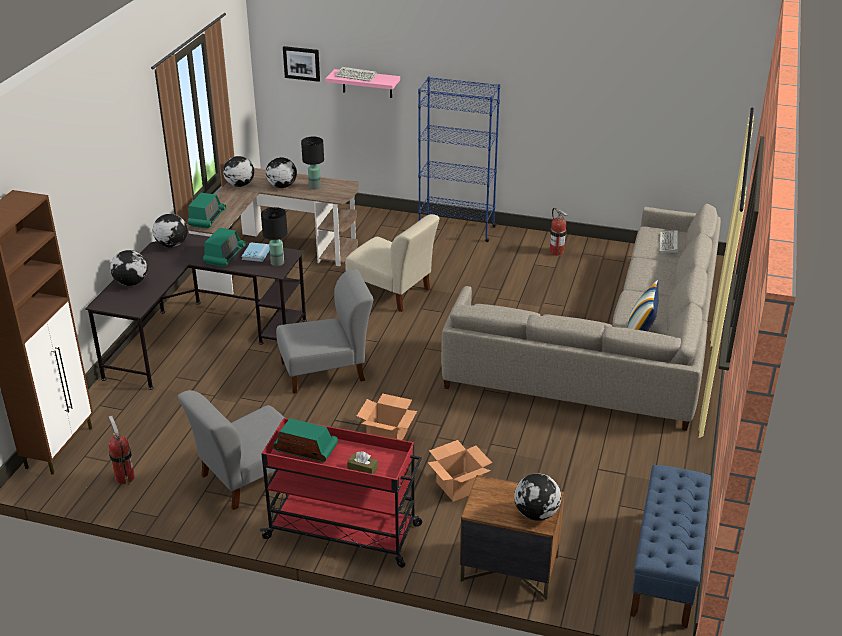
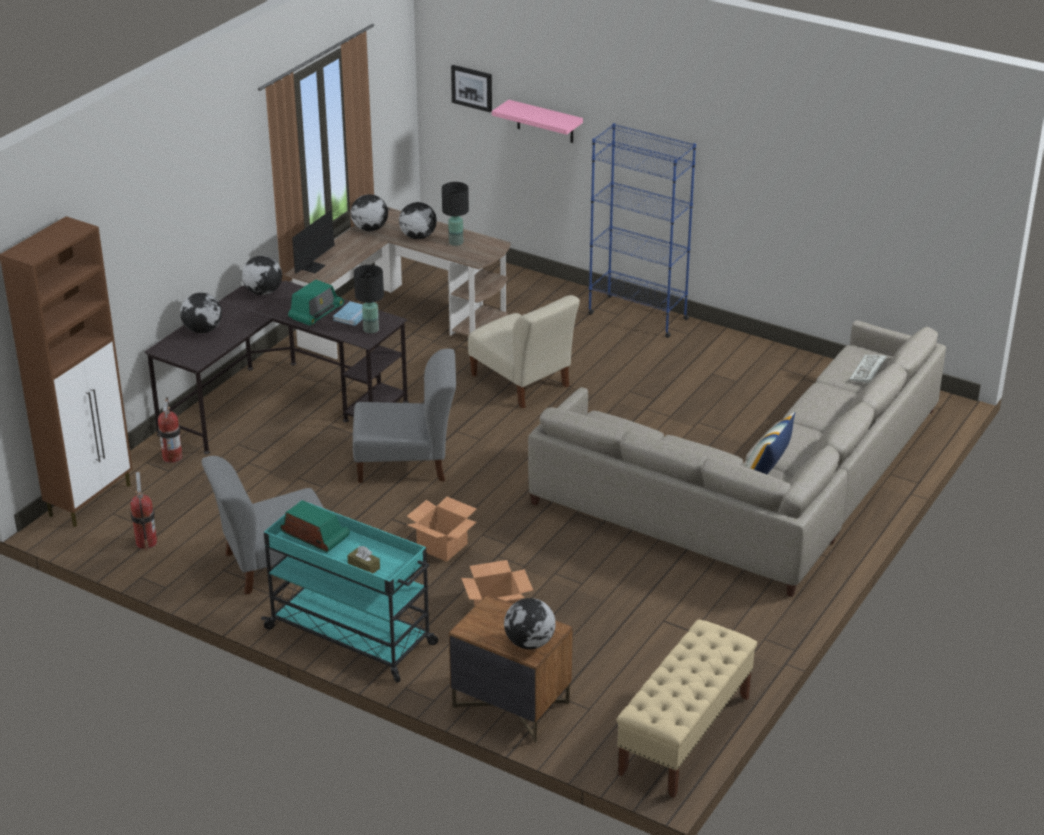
camera: 15 degrees right, 0 degrees up
radio [188,193,226,229] -> monitor [292,208,341,273]
red cart [260,418,422,568] -> turquoise cart [261,500,438,683]
keyboard [335,67,377,82] -> none
fire extinguisher [550,208,568,256] -> fire extinguisher moved to [158,397,182,463]
blue bench [630,465,711,628] -> beige bench [616,619,757,798]

